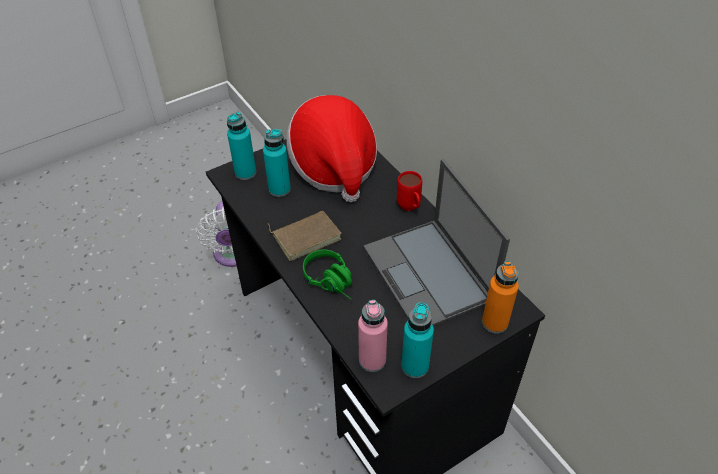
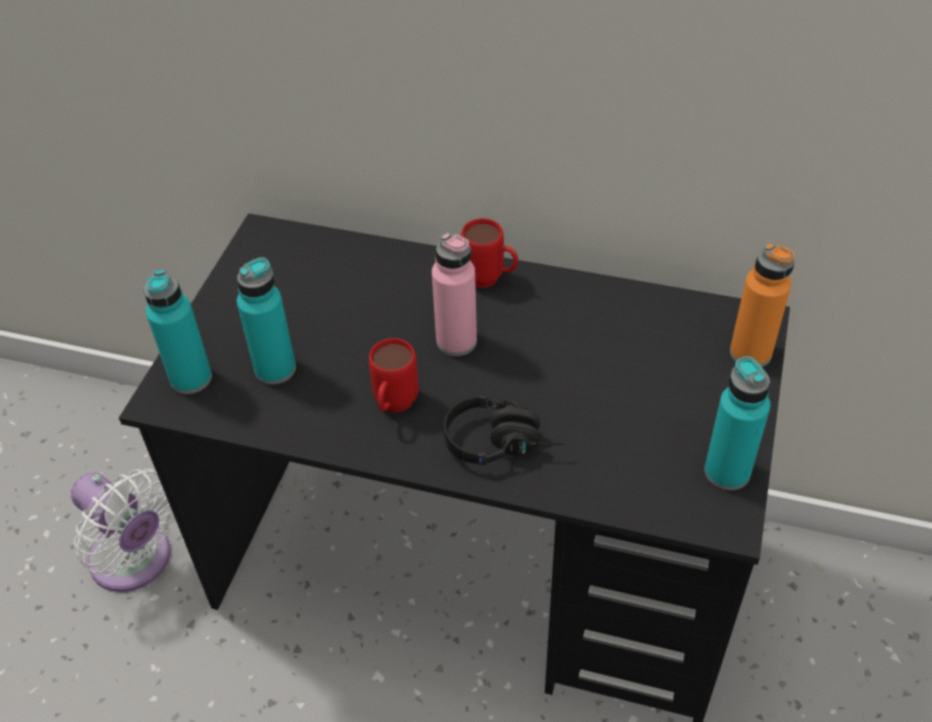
camera: 40 degrees left, 0 degrees up
brown book [268,211,342,261] -> red mug [369,338,419,412]
hat [286,95,377,202] -> none
green headphones [303,249,352,299] -> black headphones [443,395,565,465]
pink bottle [358,300,388,372] -> pink bottle moved to [432,232,477,356]
laptop [363,159,510,326] -> none

